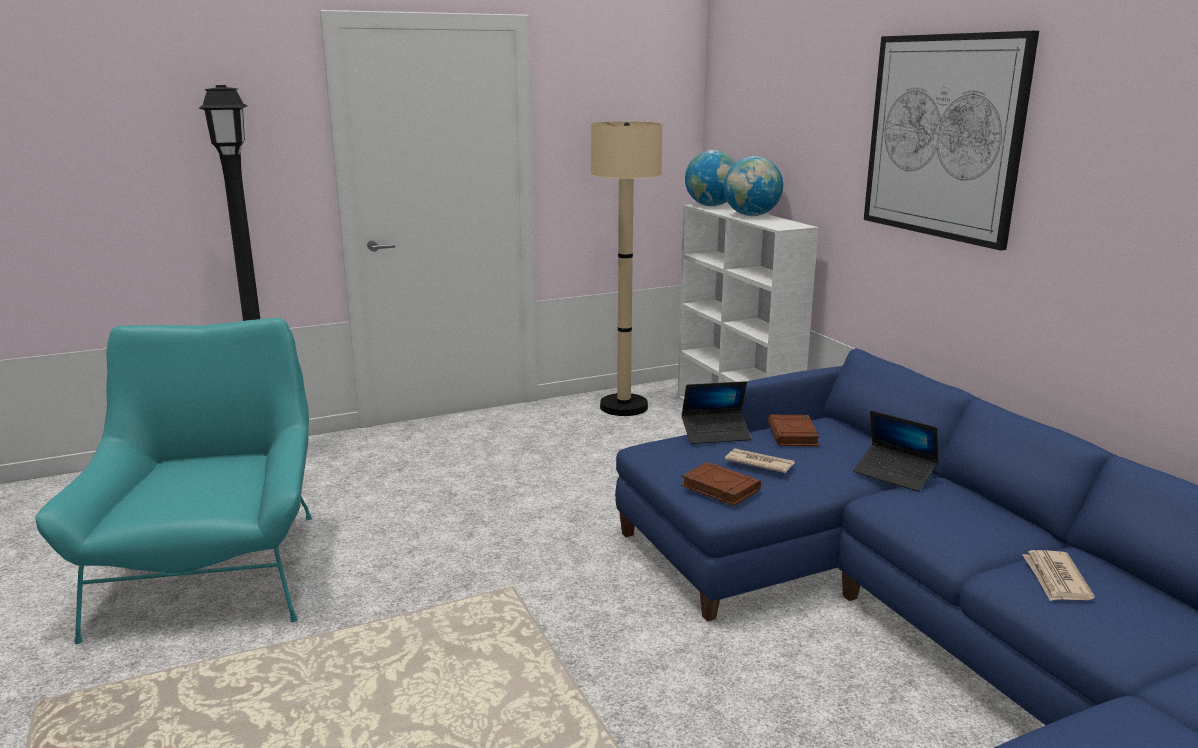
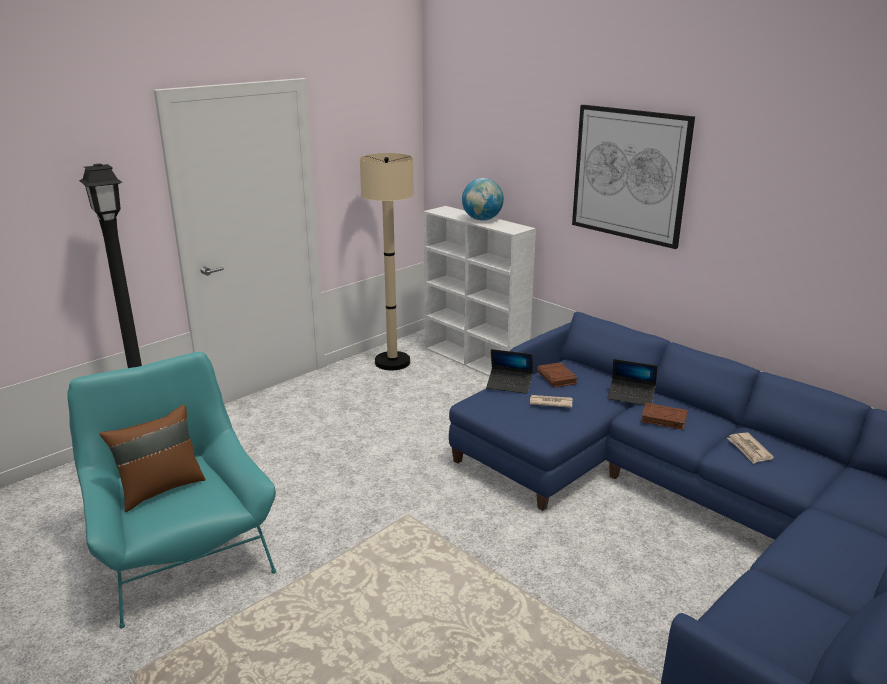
camera: 20 degrees left, 5 degrees up
brown book [681,462,761,506] -> brown book moved to [641,403,688,430]
laptop [682,381,751,444] -> laptop turned 45 degrees clockwise [486,349,533,394]
globe [685,150,736,206] -> none
none -> brown pillow [100,404,206,512]

